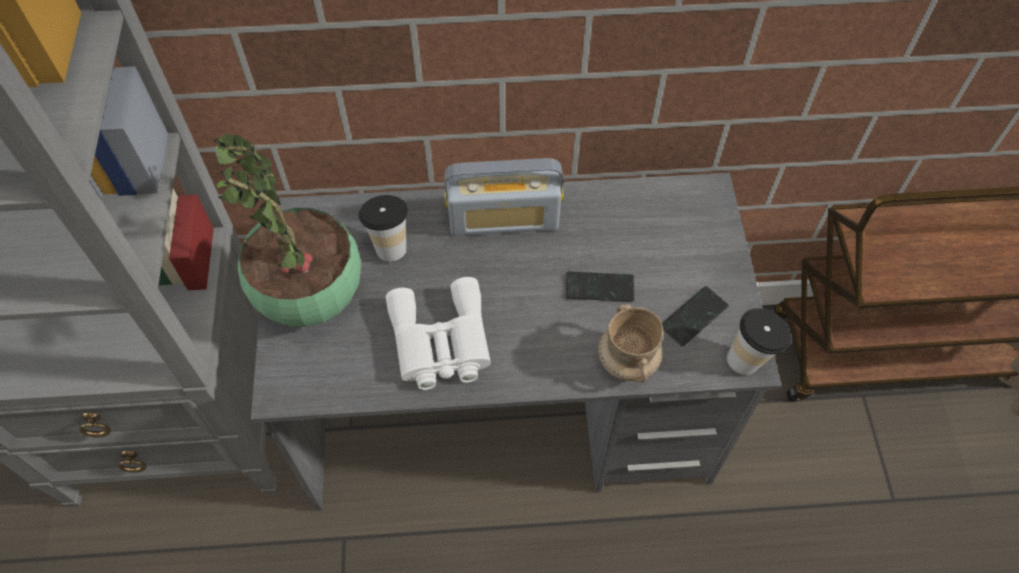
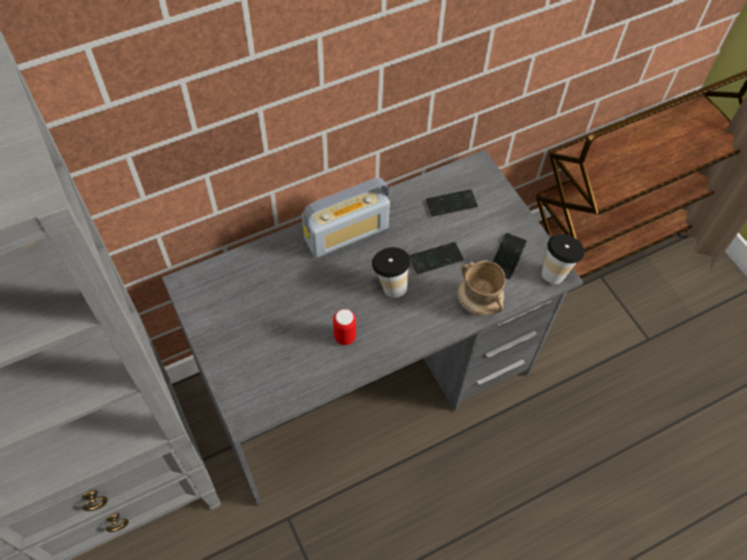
camera: 25 degrees left, 0 degrees up
potted plant [214,134,361,327] -> none
cup [358,195,408,262] -> cup moved to [372,247,410,298]
white binoculars [386,277,491,390] -> can [333,309,356,345]
none -> phone [426,189,478,216]

